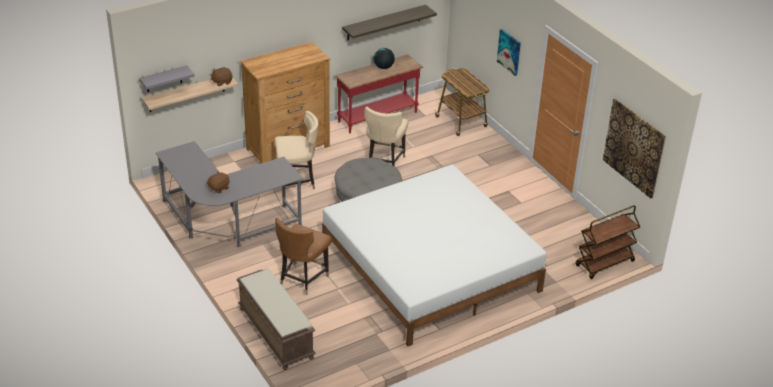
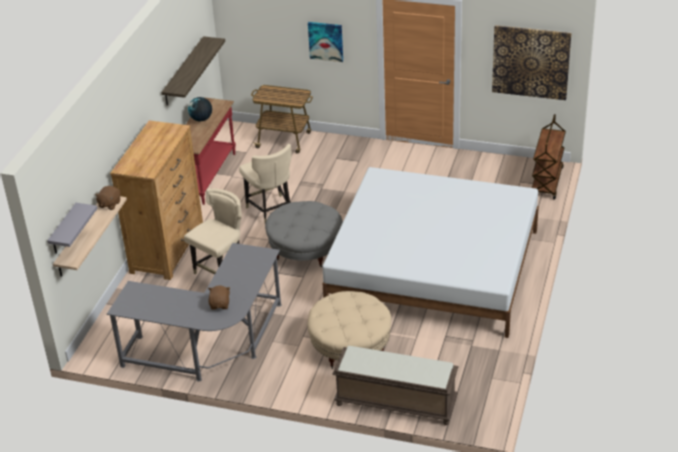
camera: 40 degrees left, 0 degrees up
brown chair [275,218,332,295] -> beige ottoman [307,291,391,369]

